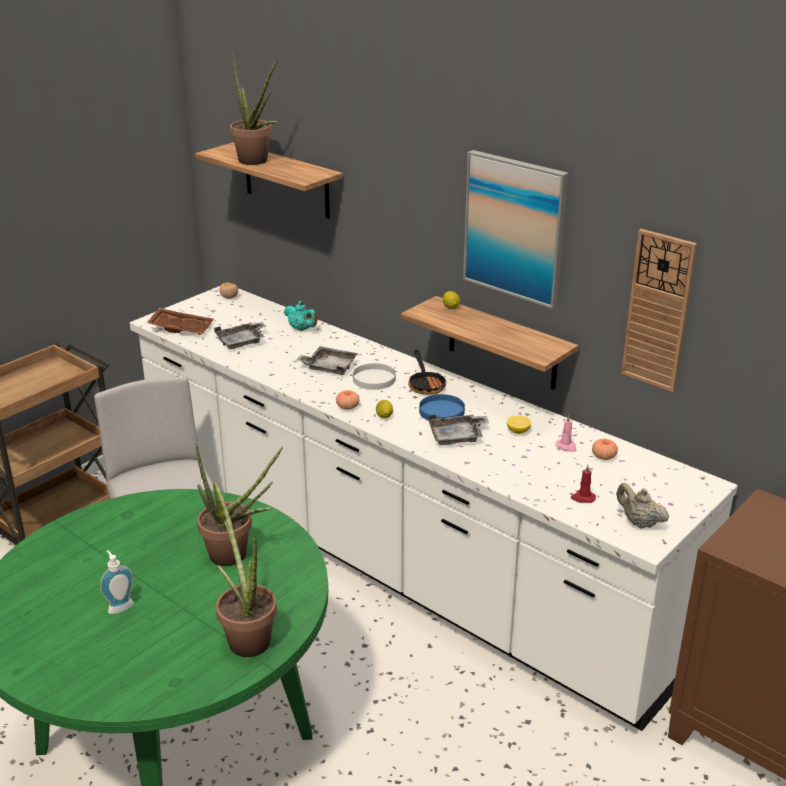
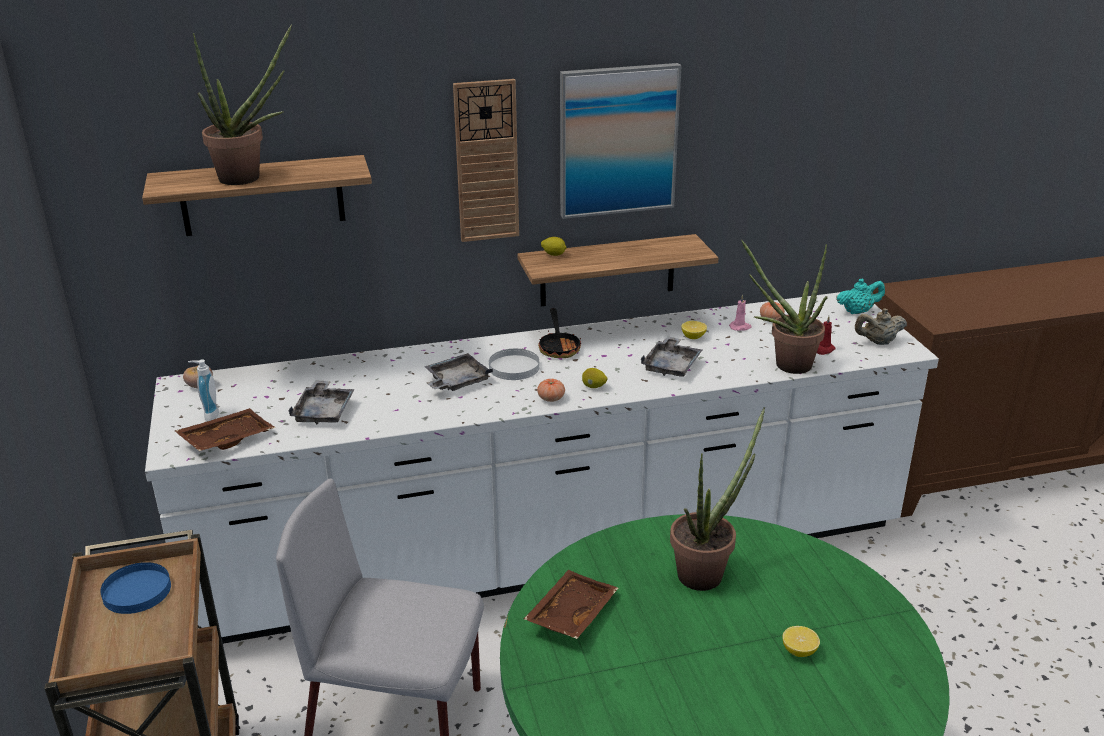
camera: 55 degrees left, 0 degrees up
soap dispenser [100,550,134,614] -> soap dispenser moved to [188,359,219,422]
potted plant [213,479,277,657] -> potted plant moved to [741,240,828,374]
turquoise teapot [284,301,317,331] -> turquoise teapot moved to [836,279,885,314]
frying pan [408,350,446,395] -> frying pan turned 60 degrees clockwise [538,308,581,358]
blue plate [419,394,465,420] -> blue plate moved to [100,562,171,614]
wall clock [621,229,697,392] -> wall clock moved to [453,79,519,242]
none -> brown tray [524,570,618,639]
none -> lemon [782,626,820,657]

